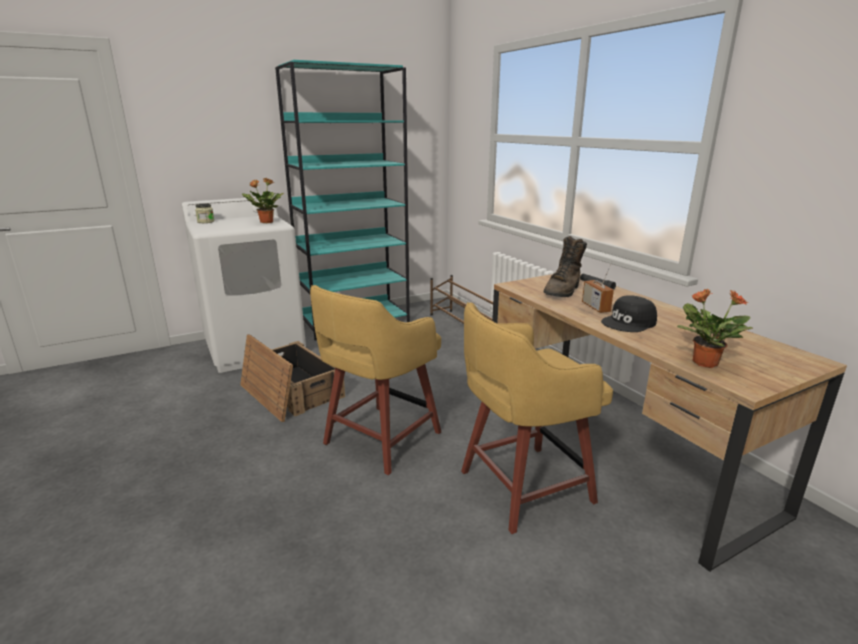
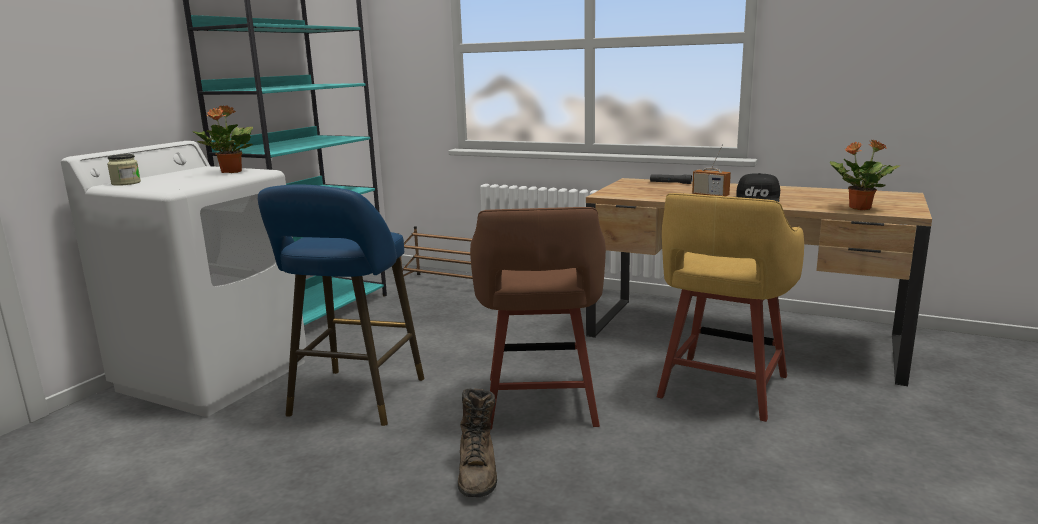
camera: 35 degrees left, 5 degrees down
crate [240,334,345,422] -> blue stool [258,184,424,426]
yellow stool [310,285,441,475] -> brown stool [470,207,606,430]
brown boot [544,236,587,297] -> brown boot moved to [458,389,497,497]

